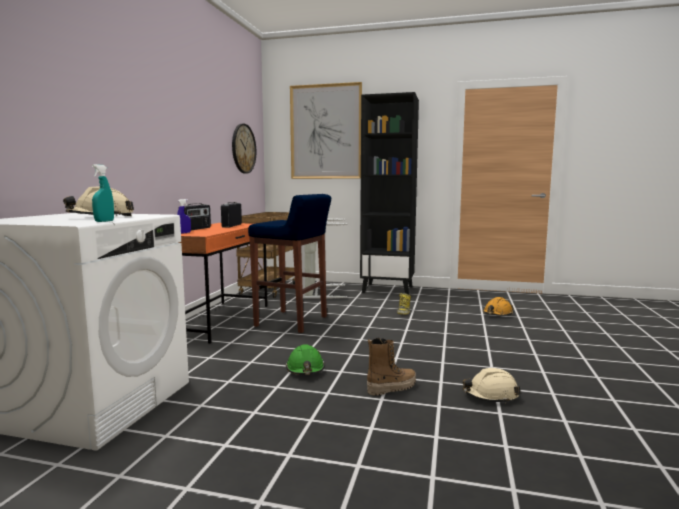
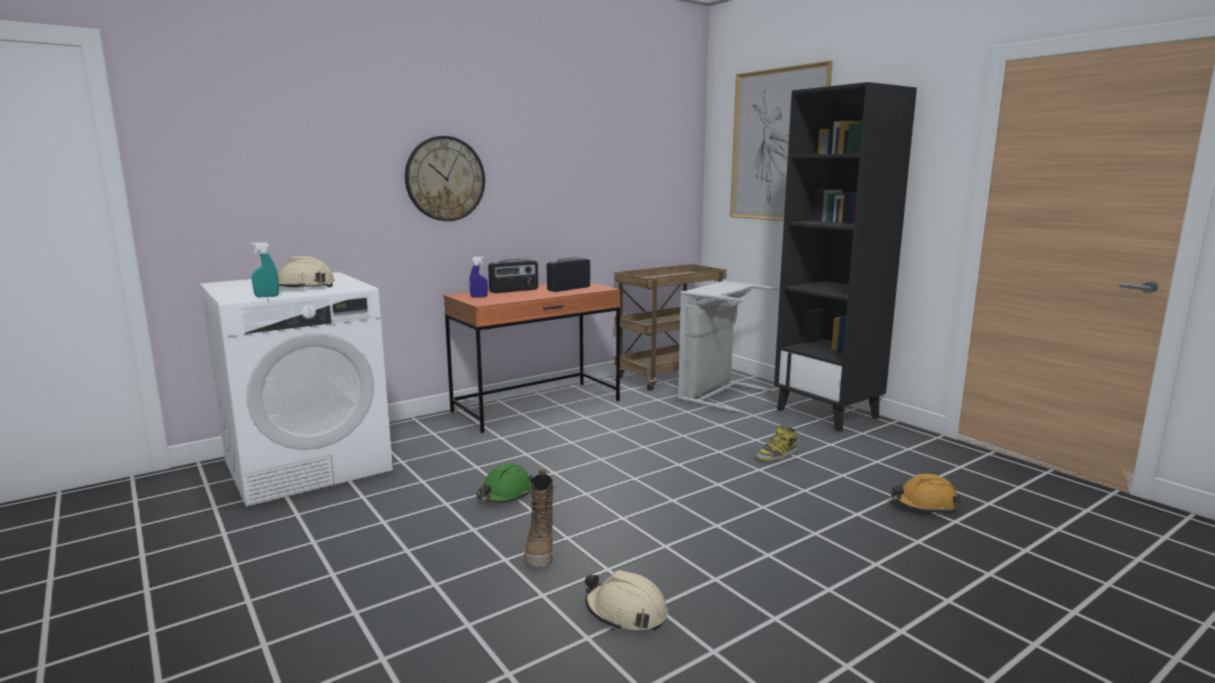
camera: 40 degrees right, 5 degrees up
wall clock [232,124,256,174] -> wall clock moved to [405,136,485,221]
blue stool [248,194,331,333] -> none
boot [367,338,416,395] -> boot turned 75 degrees clockwise [524,469,555,566]

